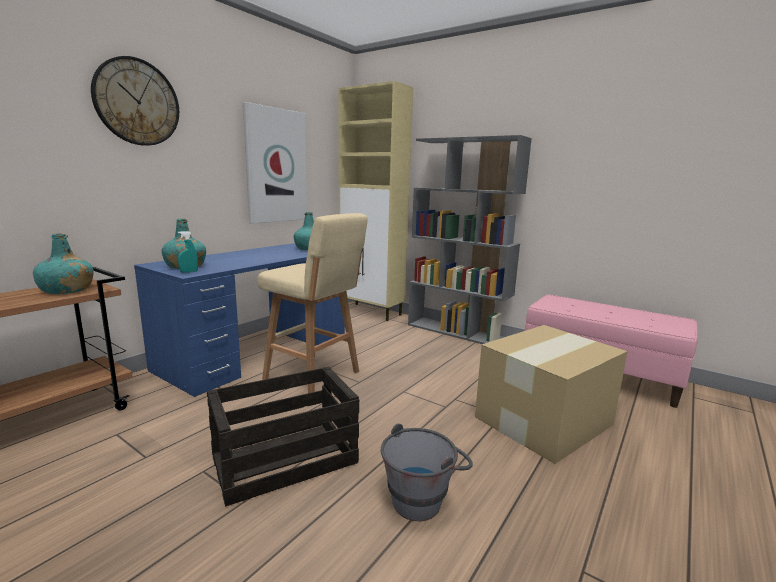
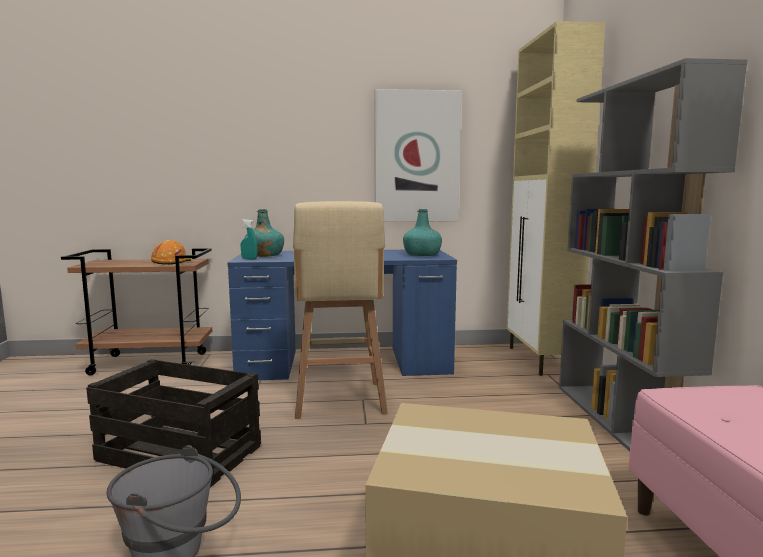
camera: 50 degrees right, 5 degrees down
turquoise bottle [33,234,94,294] -> orange hard hat [151,240,191,265]
wall clock [91,56,179,146] -> none

